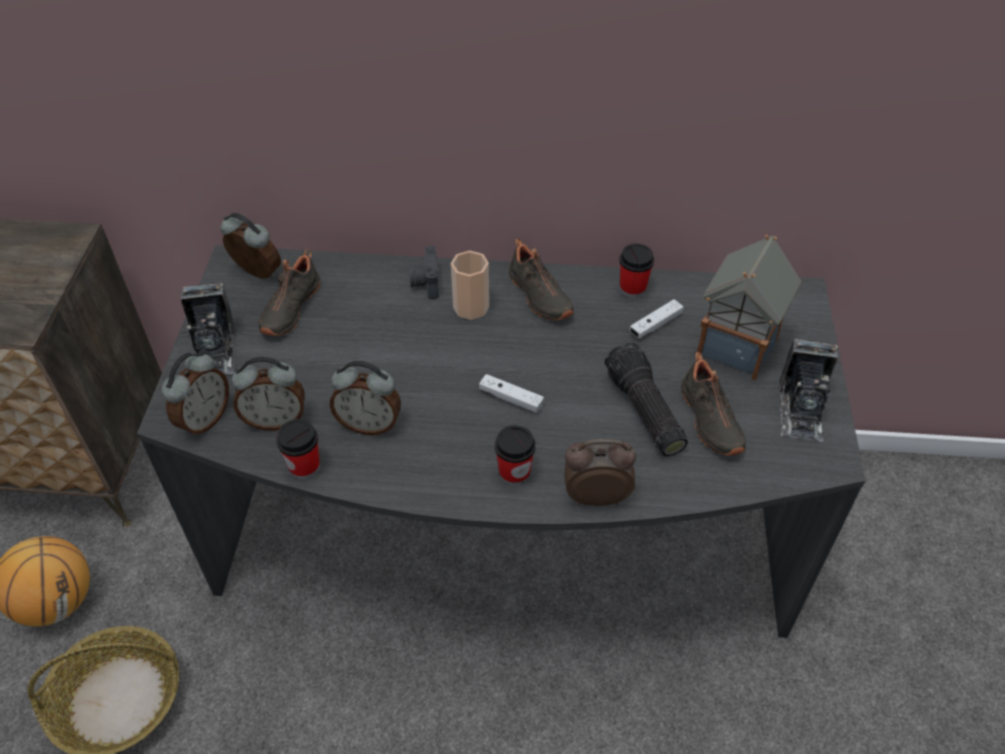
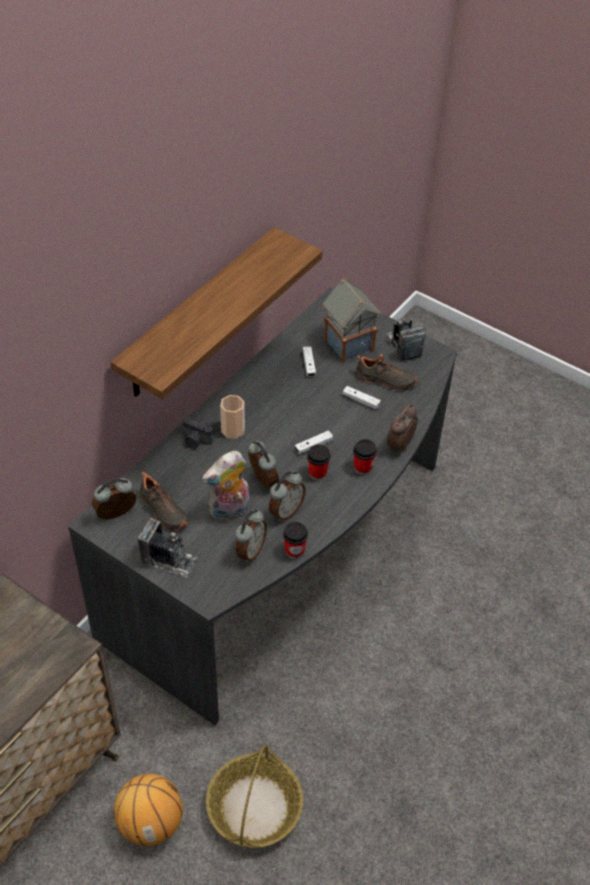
camera: 60 degrees left, 0 degrees up
alarm clock [162,351,229,437] -> alarm clock moved to [248,441,279,488]
black shoe [508,238,574,320] -> none
flashlight [605,342,688,456] -> white game controller [343,386,381,410]
cup [619,243,654,298] -> cup moved to [307,444,331,480]
camera [779,339,838,441] -> camera turned 150 degrees counterclockwise [386,316,426,361]
none -> shelf [111,227,323,399]
none -> plush toy [202,451,249,520]

